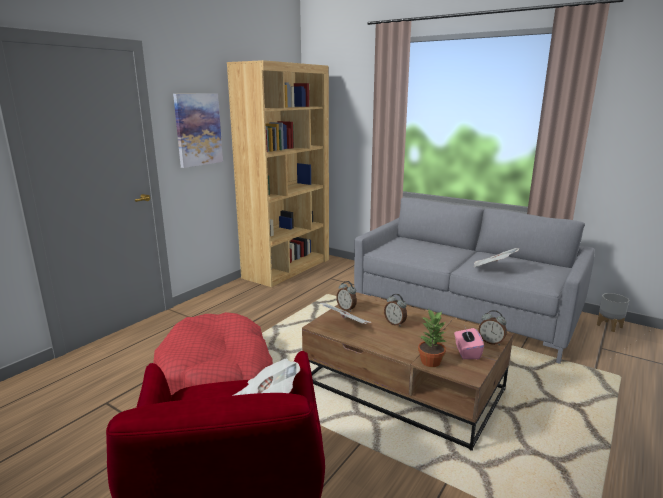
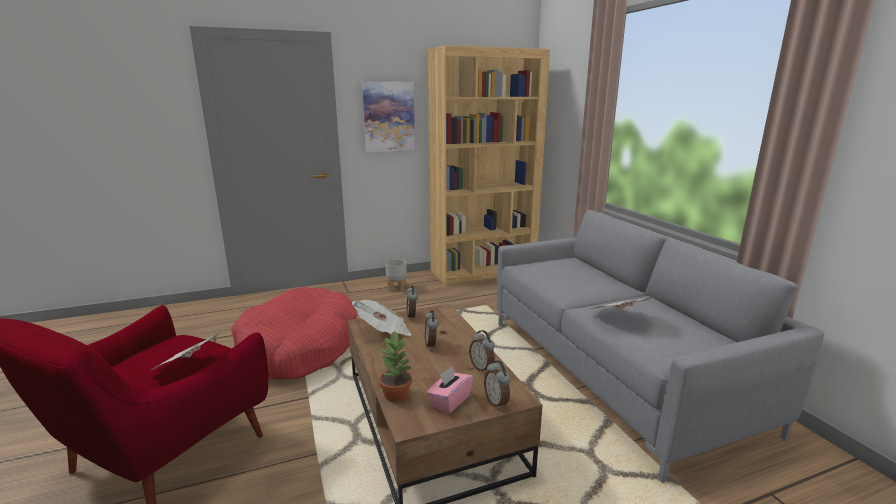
camera: 35 degrees right, 0 degrees up
grey planter [597,293,629,332] -> grey planter moved to [385,259,407,291]
none -> alarm clock [469,330,495,373]

